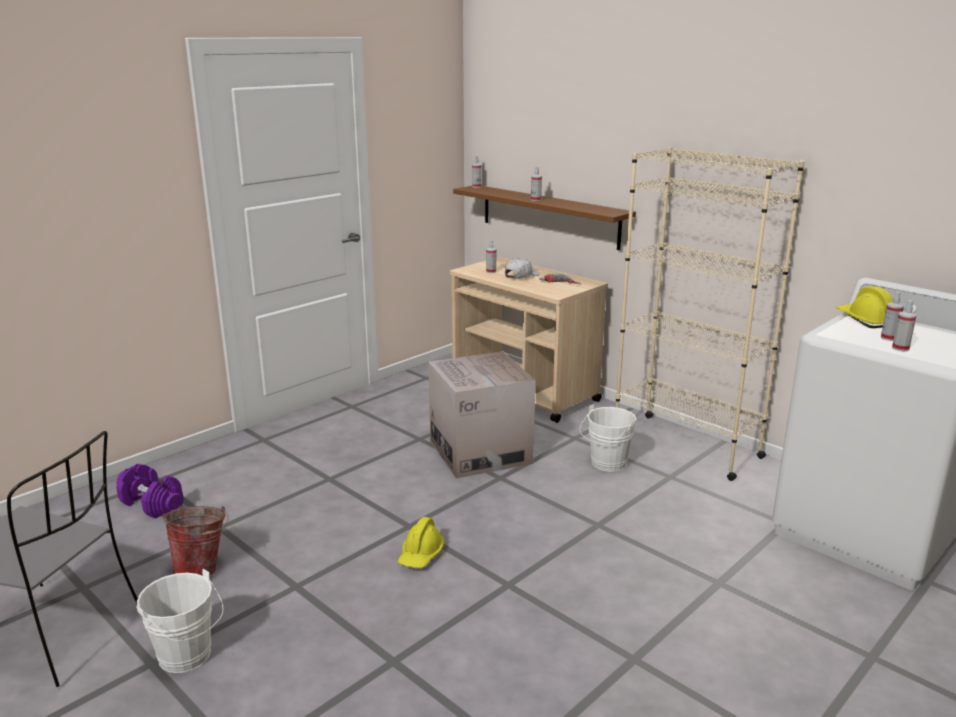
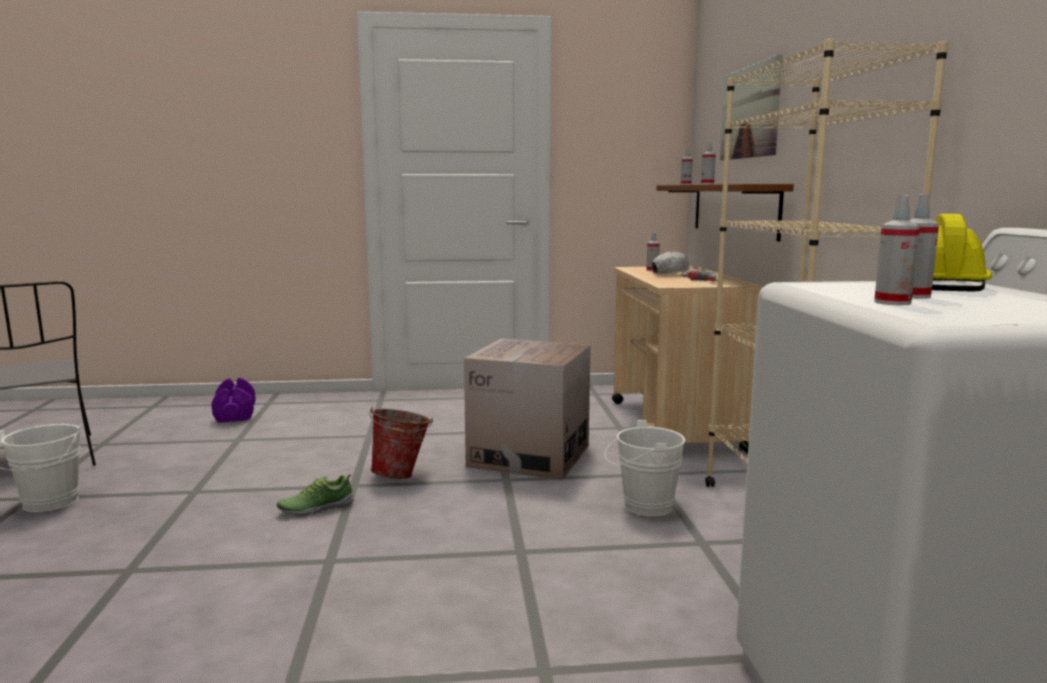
camera: 40 degrees right, 10 degrees down
bucket [163,506,228,575] -> bucket moved to [370,407,433,479]
yellow hard hat [398,517,444,568] -> shoe [277,474,354,517]
none -> picture [720,54,783,160]

